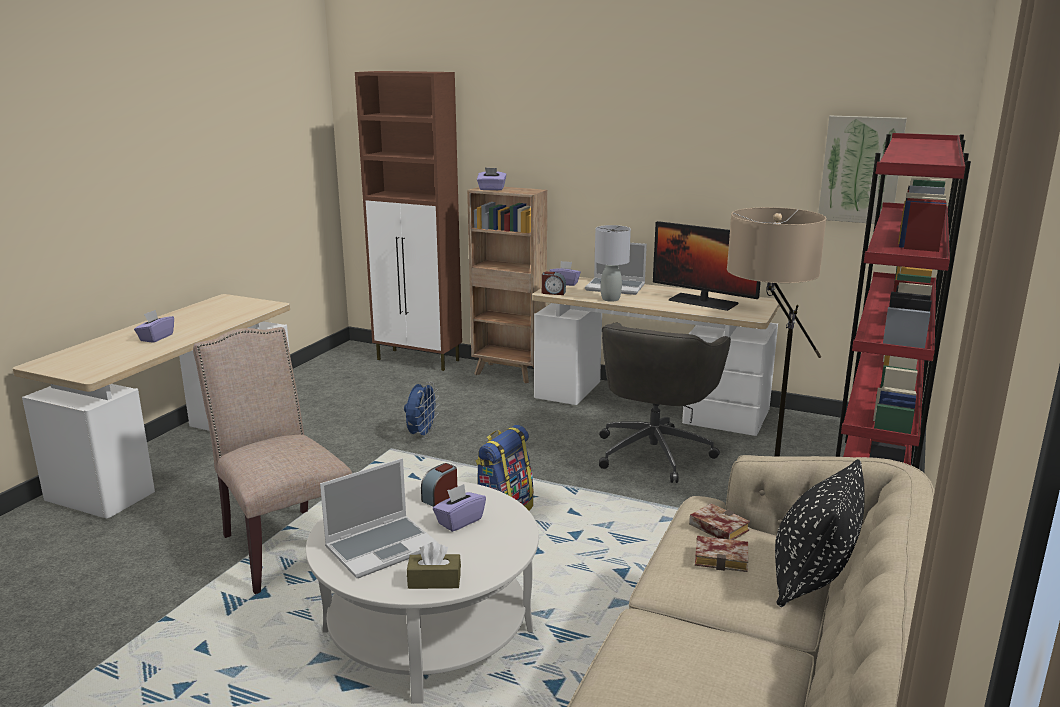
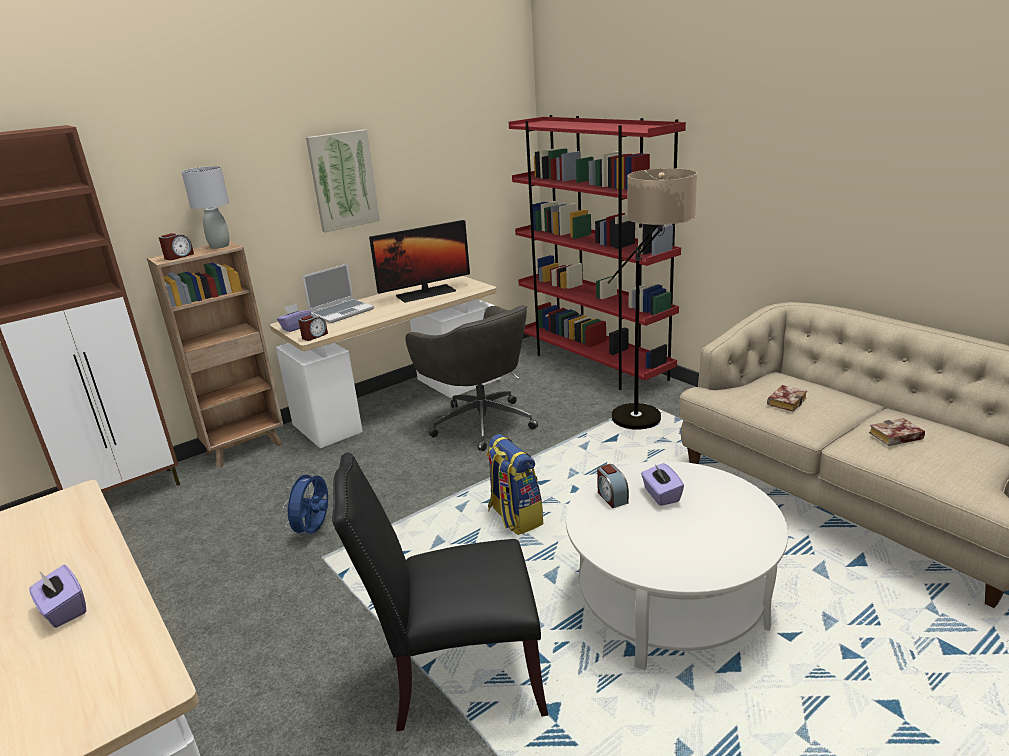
camera: 60 degrees left, 5 degrees up
beige chair [193,327,352,594] -> black chair [332,453,548,731]
laptop [320,458,439,578] -> none
blue fan [404,382,439,439] -> blue fan turned 120 degrees counterclockwise [282,470,328,537]
brown tissue box [407,542,461,589] -> none
purple tissue box [477,168,506,190] -> alarm clock [159,233,194,260]
grey table lamp [595,225,631,302] -> grey table lamp moved to [182,166,229,249]
book [689,503,750,540] -> book moved to [869,418,925,446]
black pillow [775,459,865,607] -> none
picture [818,116,907,224] -> picture moved to [306,129,380,232]

